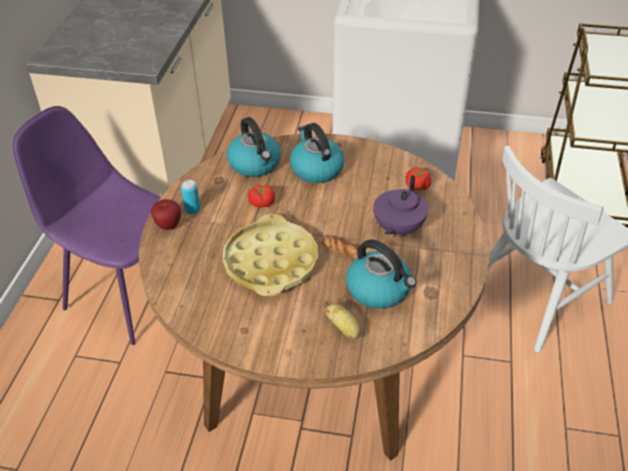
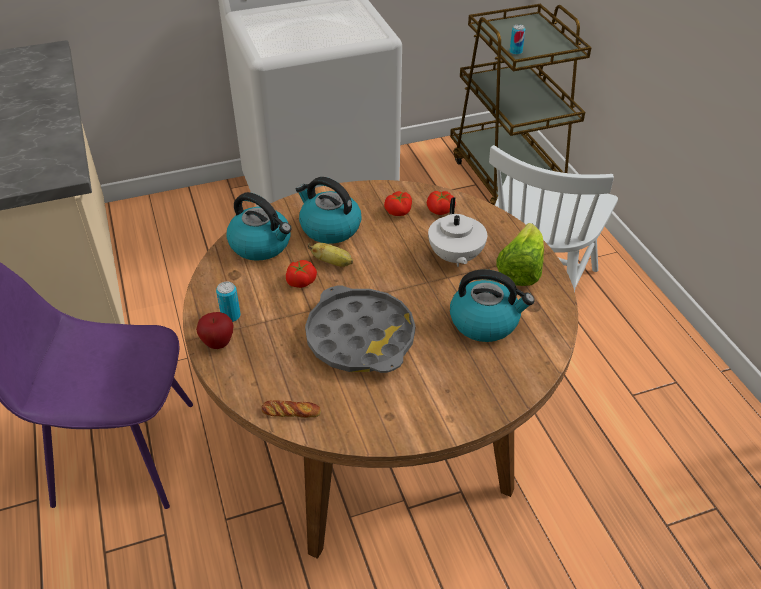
camera: 30 degrees left, 0 degrees up
yellow tray [223,214,318,296] -> grey tray [305,285,415,373]
bread [321,235,358,259] -> bread moved to [261,400,321,418]
banana [324,301,360,339] -> banana moved to [308,243,353,267]
purple teapot [373,175,428,237] -> white teapot [428,197,487,267]
none -> tomato [384,191,412,216]
none -> lettuce [497,223,544,286]
none -> can [510,24,525,55]

